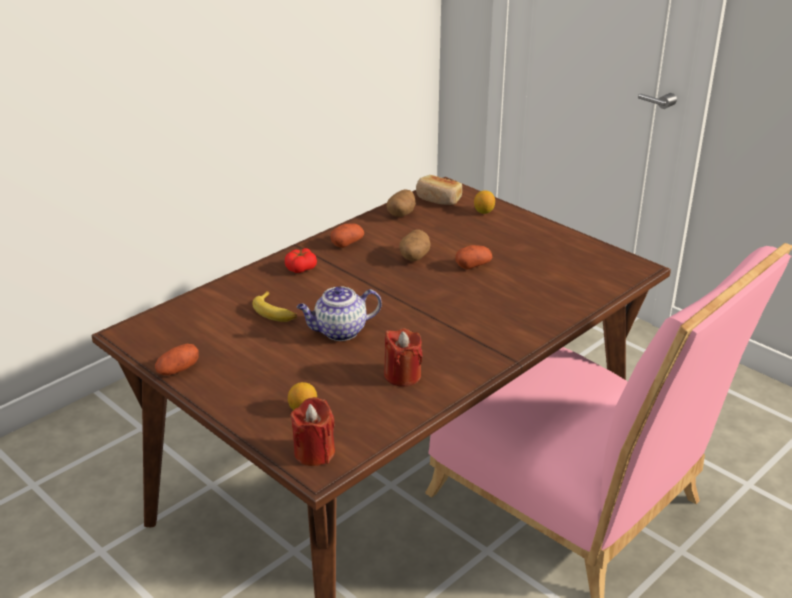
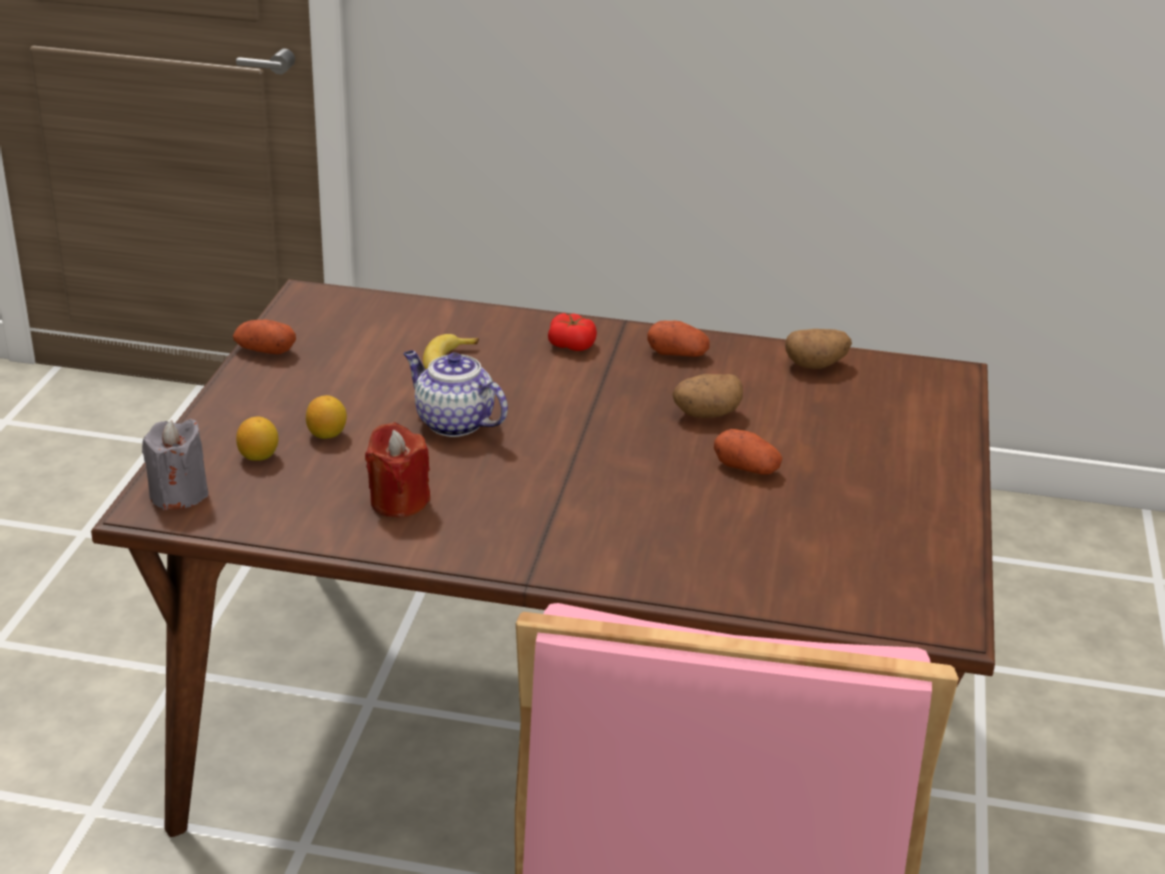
camera: 55 degrees right, 0 degrees up
red candle [290,397,335,466] -> grey candle [142,419,208,510]
bread [416,175,462,205] -> none
lemon [474,190,495,214] -> lemon moved to [306,395,347,439]

